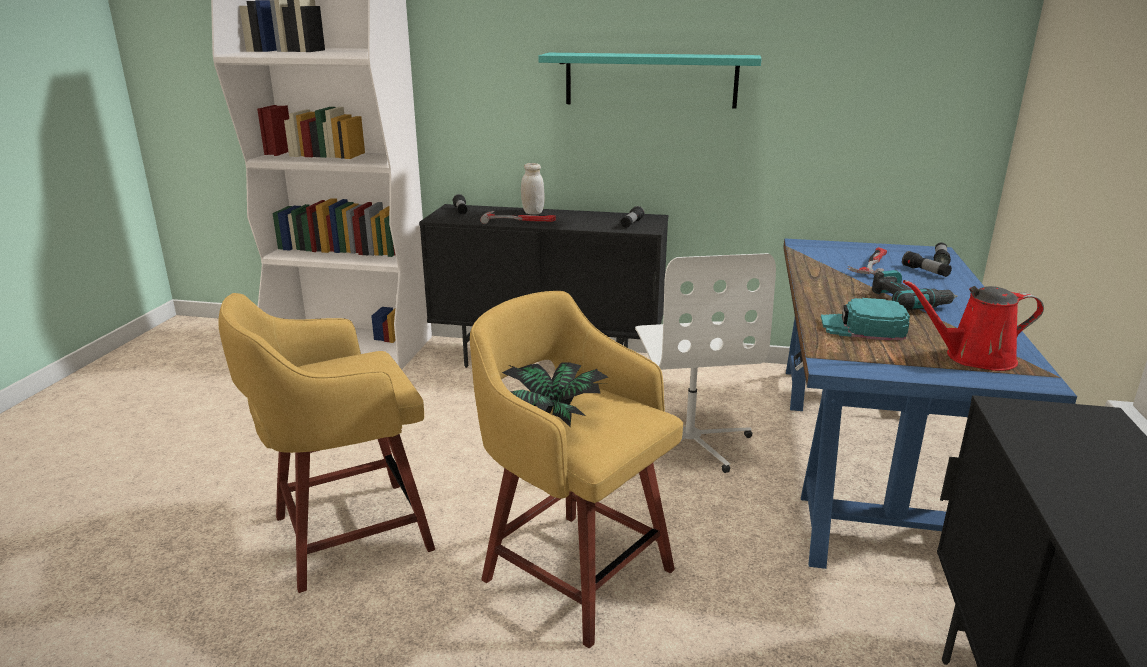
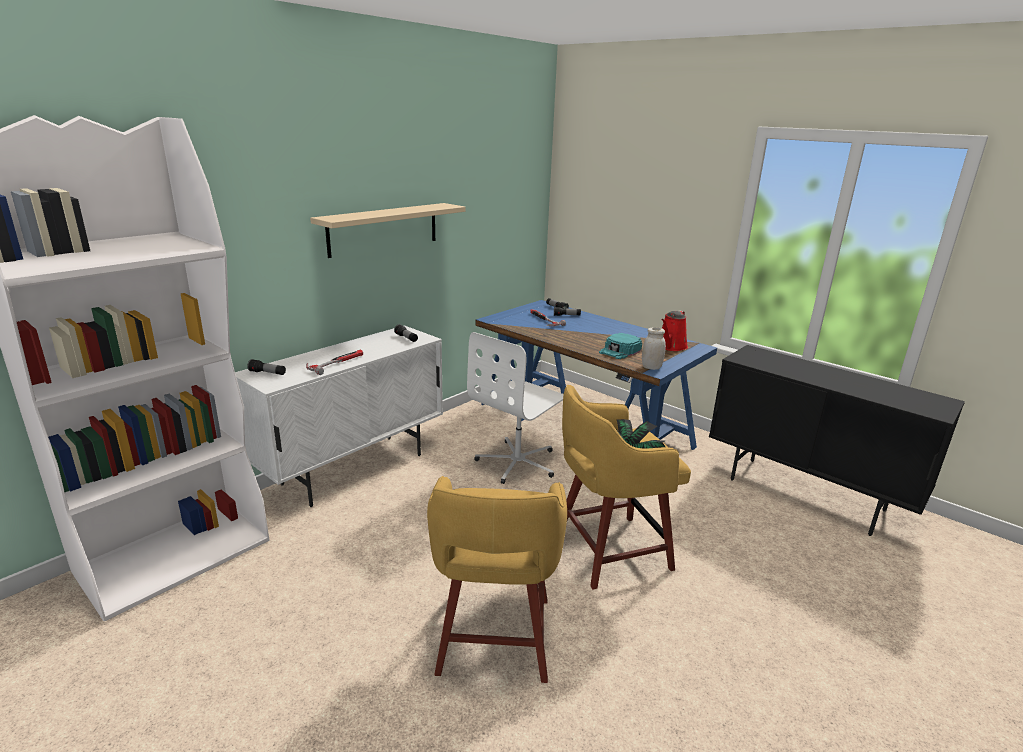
camera: 60 degrees left, 0 degrees up
black cabinet [419,204,668,368] -> white cabinet [235,325,443,507]
white jar [521,163,545,215] -> white jar moved to [642,327,666,370]
turquoise shelf [539,53,761,108] -> beige shelf [310,203,466,258]
white office chair [635,253,776,473] -> white office chair turned 105 degrees clockwise [467,332,563,484]
power drill [872,270,958,310] -> none

